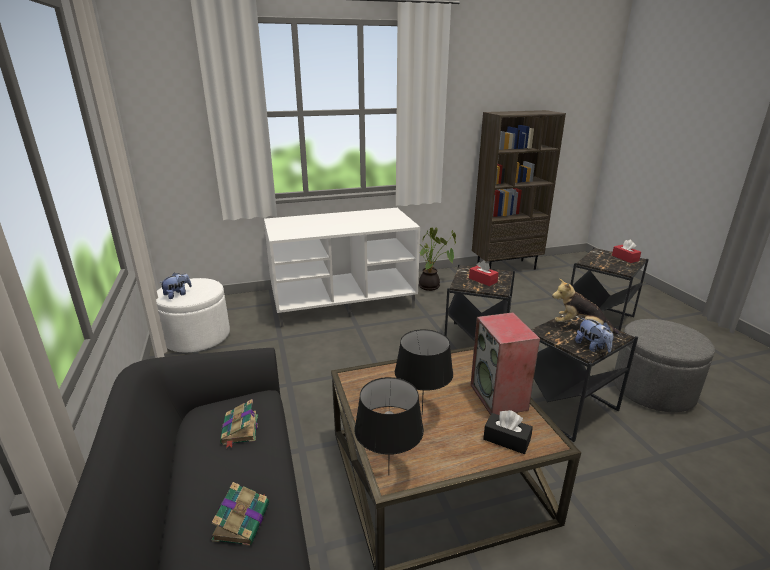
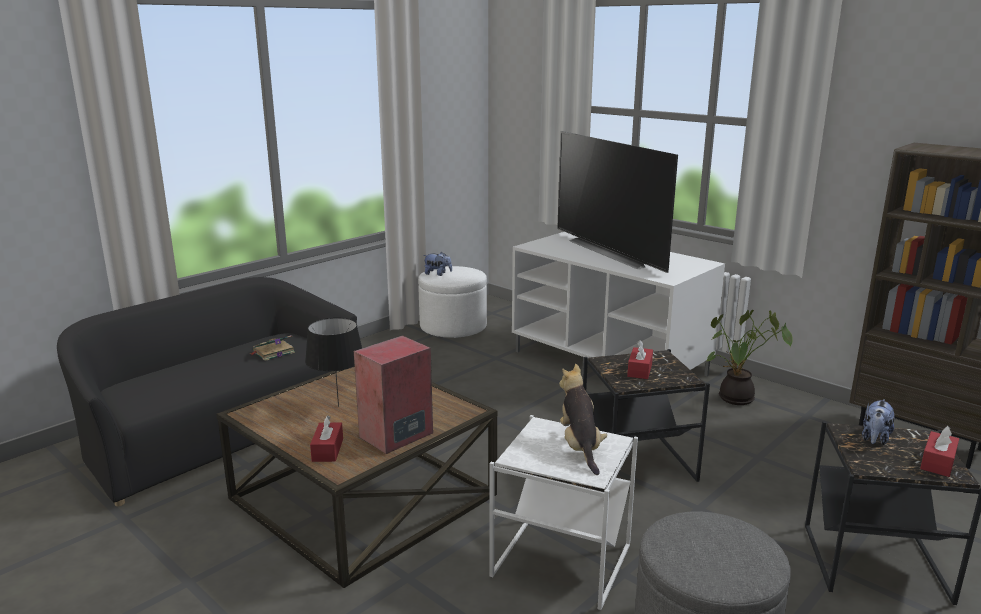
camera: 60 degrees right, 5 degrees down
book [211,482,269,546] -> none
black table lamp [354,377,424,476] -> none
black tissue box [483,410,533,454] -> red tissue box [310,415,343,462]
black side table [531,314,638,442] -> white side table [489,415,638,610]
plush toy [575,318,613,353] -> plush toy moved to [862,399,895,445]
none -> television [557,131,678,273]

